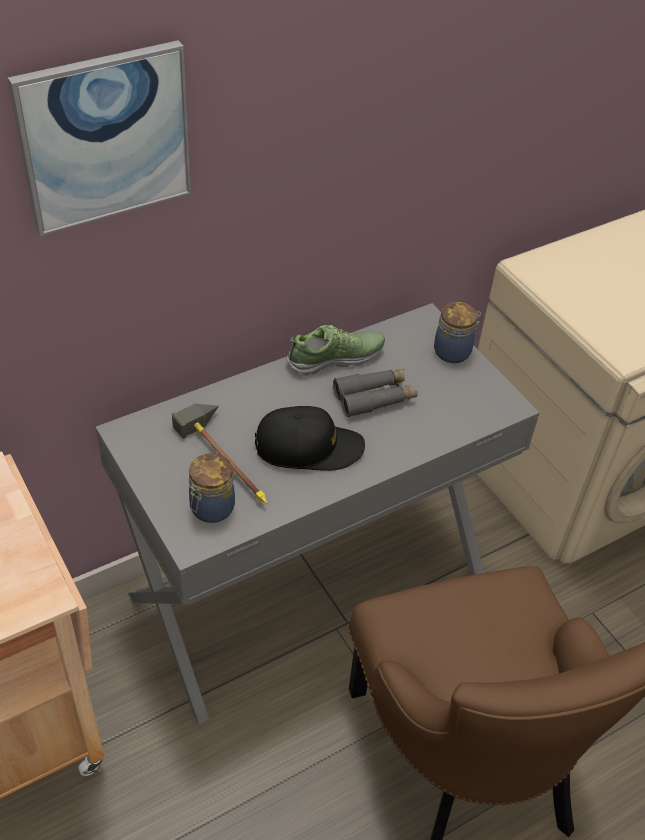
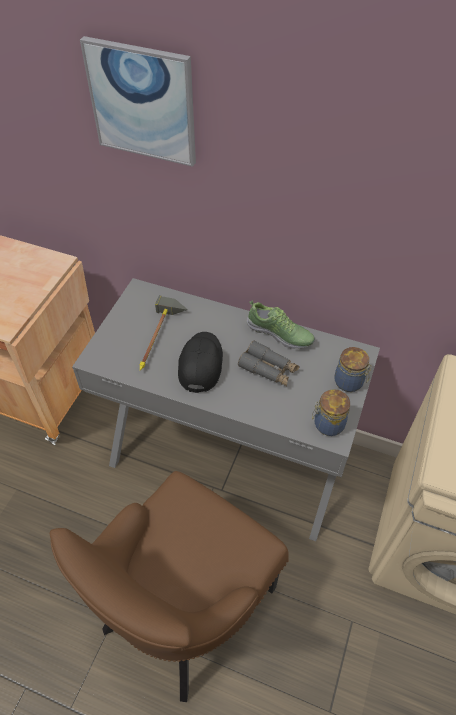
camera: 55 degrees right, 5 degrees up
jar [189,453,235,523] -> jar moved to [312,389,350,436]
black cap [255,406,365,471] -> black cap turned 135 degrees counterclockwise [178,332,223,393]

